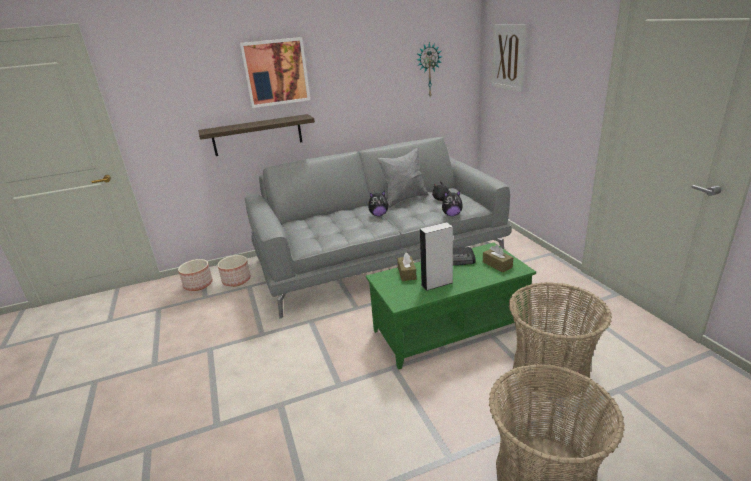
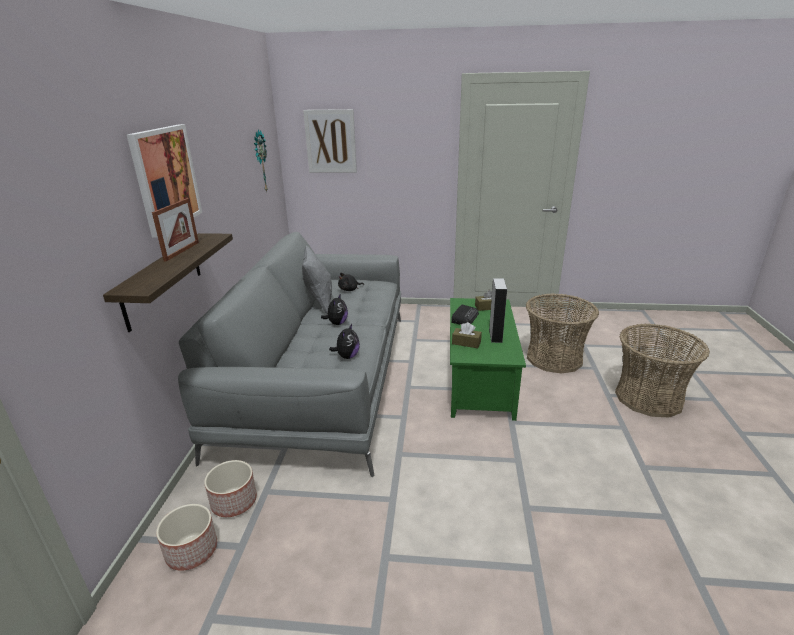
camera: 65 degrees left, 0 degrees up
plush toy [442,191,463,216] -> plush toy moved to [329,324,360,359]
none -> picture frame [152,198,199,262]

